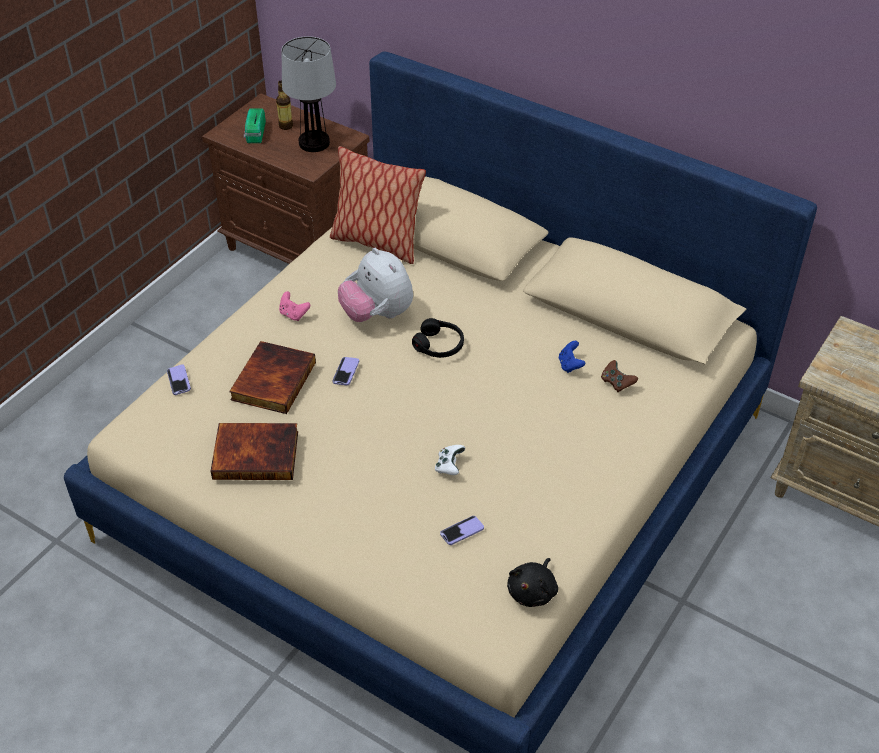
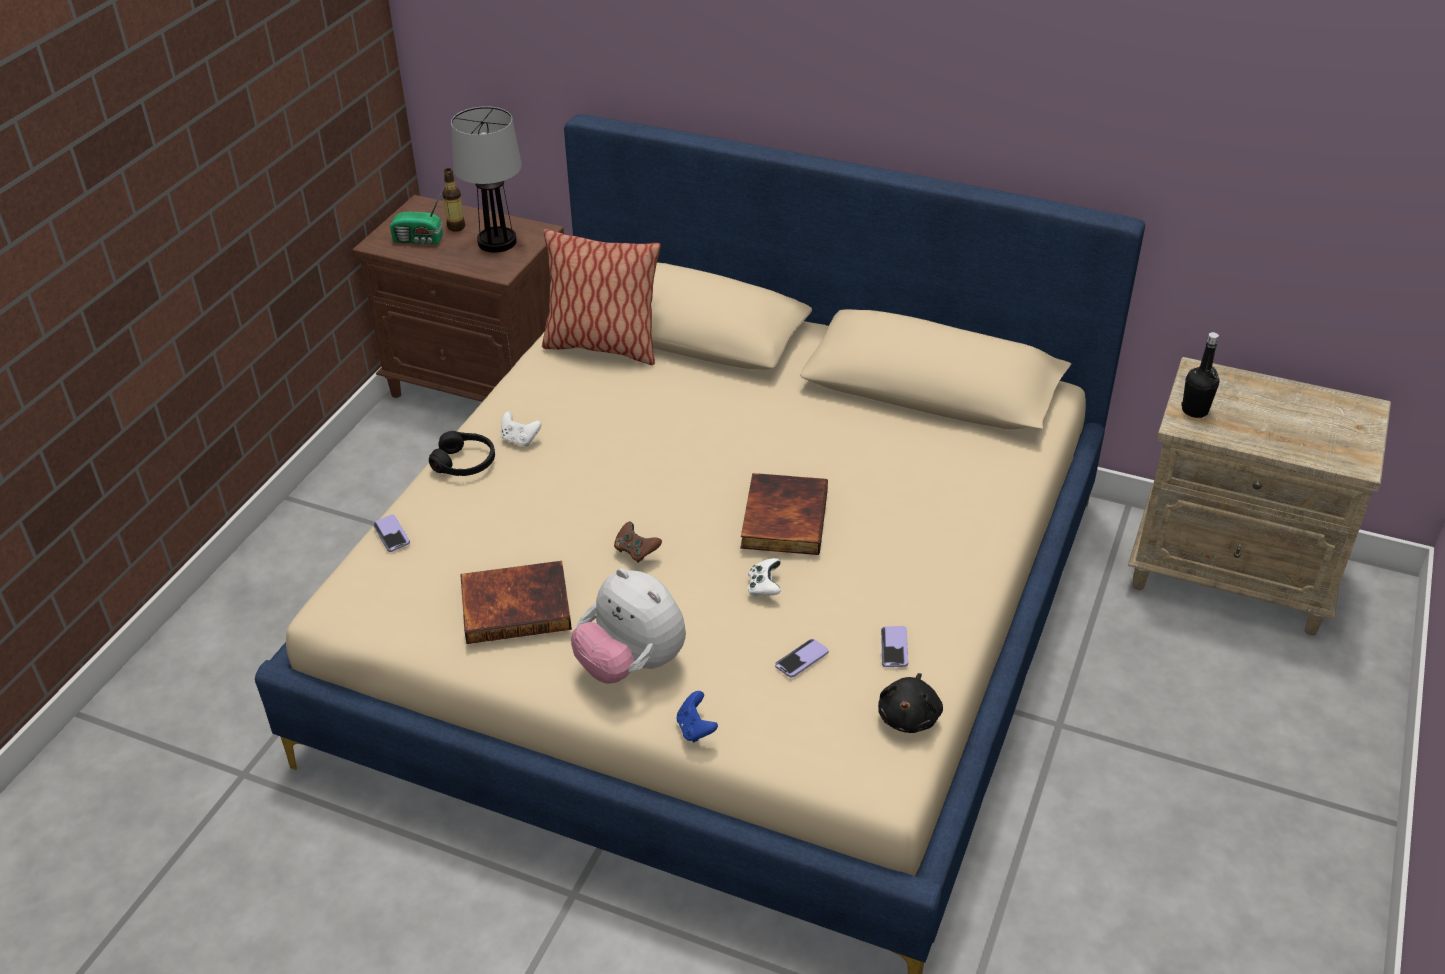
camera: 10 degrees left, 5 degrees down
book [229,341,316,414] -> book moved to [740,473,828,555]
radio [244,108,266,143] -> radio turned 75 degrees counterclockwise [390,193,443,244]
pink game controller [279,291,310,321] -> white game controller [501,411,541,447]
phone [332,357,359,385] -> phone moved to [881,626,908,667]
plush toy [338,248,413,322] -> plush toy moved to [571,568,686,684]
black headphones [412,318,464,358] -> black headphones moved to [429,431,495,476]
blue game controller [559,341,585,373] -> blue game controller moved to [677,691,718,742]
brown game controller [601,360,638,392] -> brown game controller moved to [614,521,662,563]
none -> black bottle [1181,332,1220,418]

